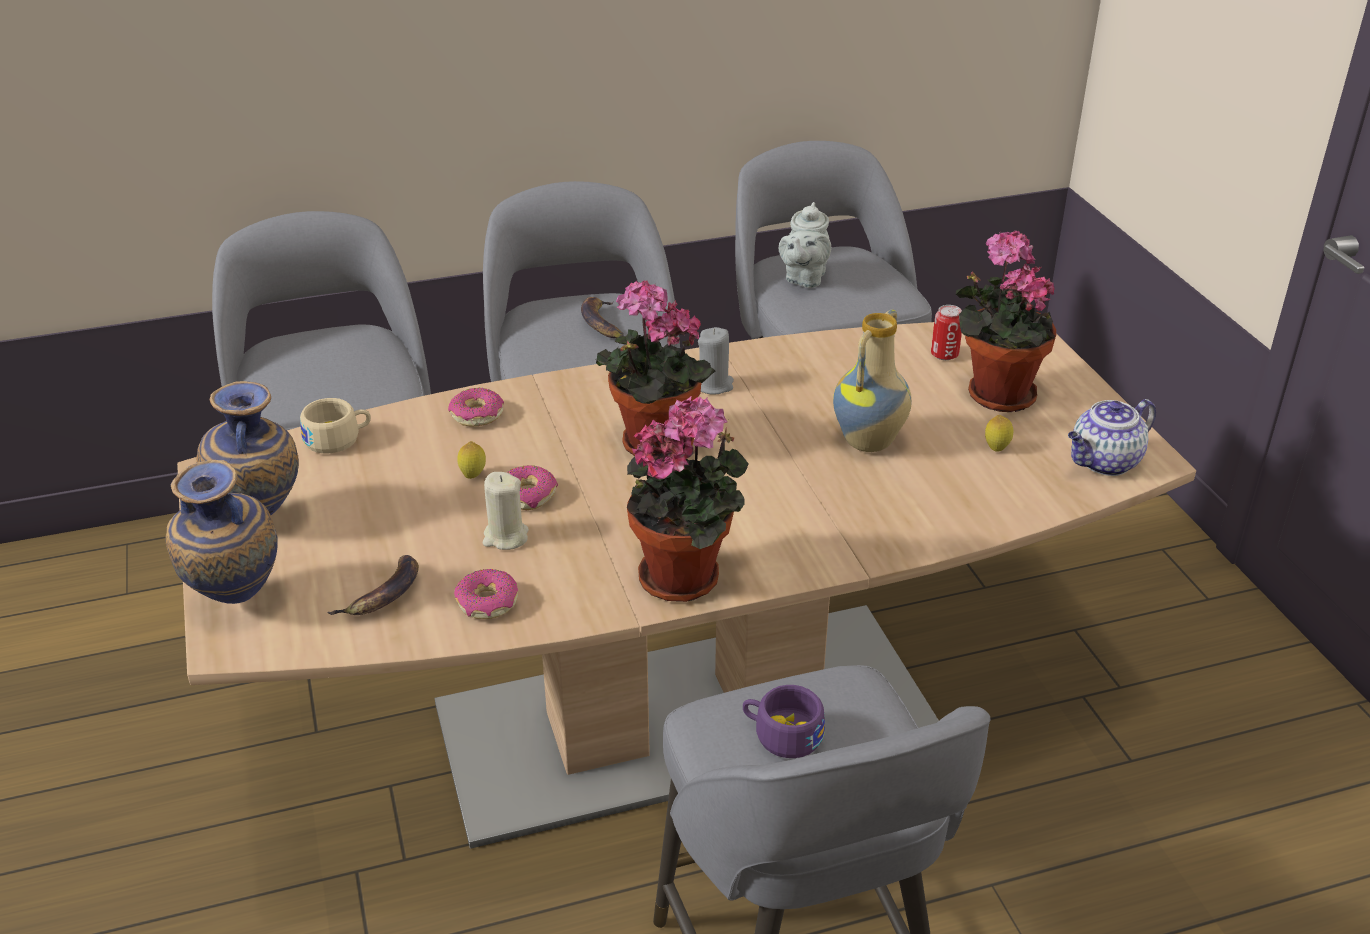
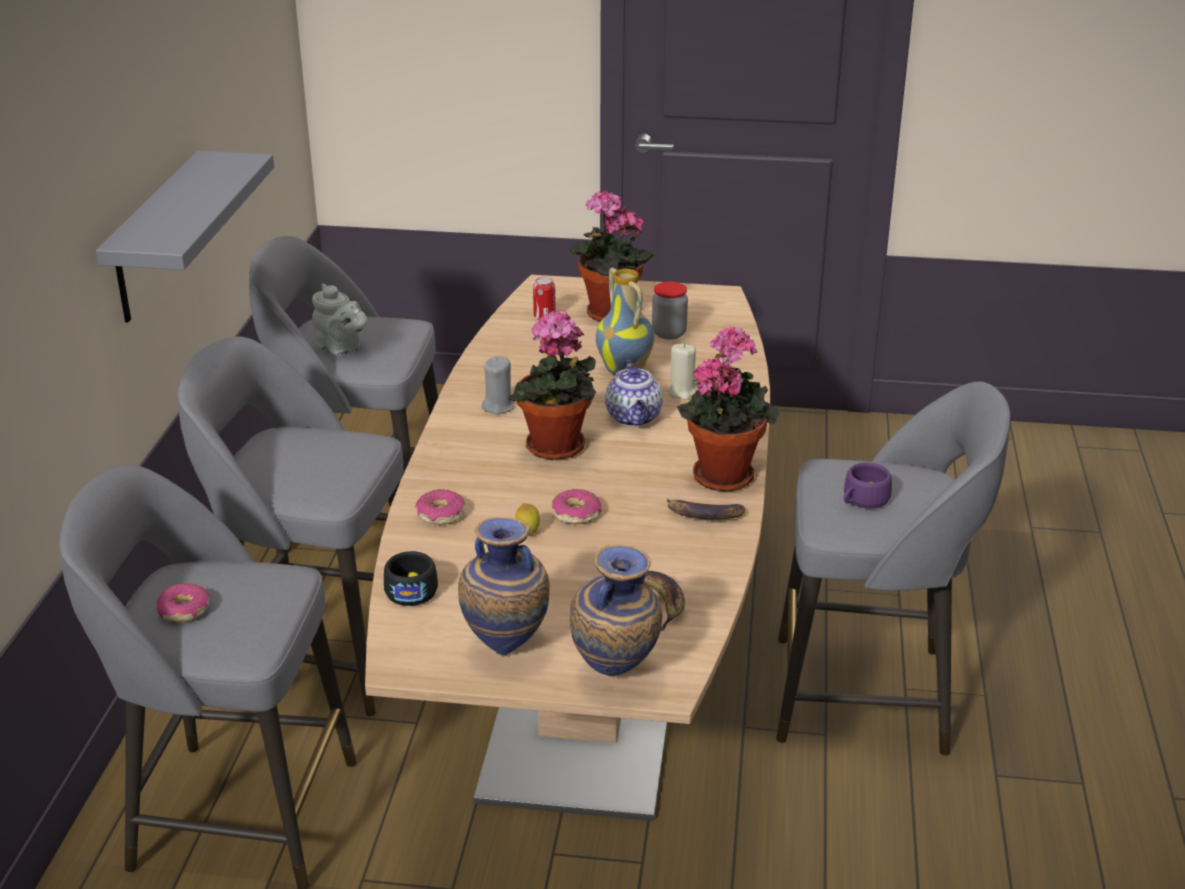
camera: 65 degrees left, 5 degrees down
beige cup [300,398,371,453] -> black cup [384,551,438,606]
donut [454,569,518,619] -> donut moved to [156,583,210,622]
beige candle [483,472,529,550] -> beige candle moved to [667,343,698,400]
banana [581,297,624,338] -> banana moved to [667,499,745,519]
lemon [985,415,1013,452] -> jar [652,281,688,339]
teapot [1068,399,1156,476] -> teapot moved to [605,360,663,426]
none -> grey shelf [96,151,274,323]

